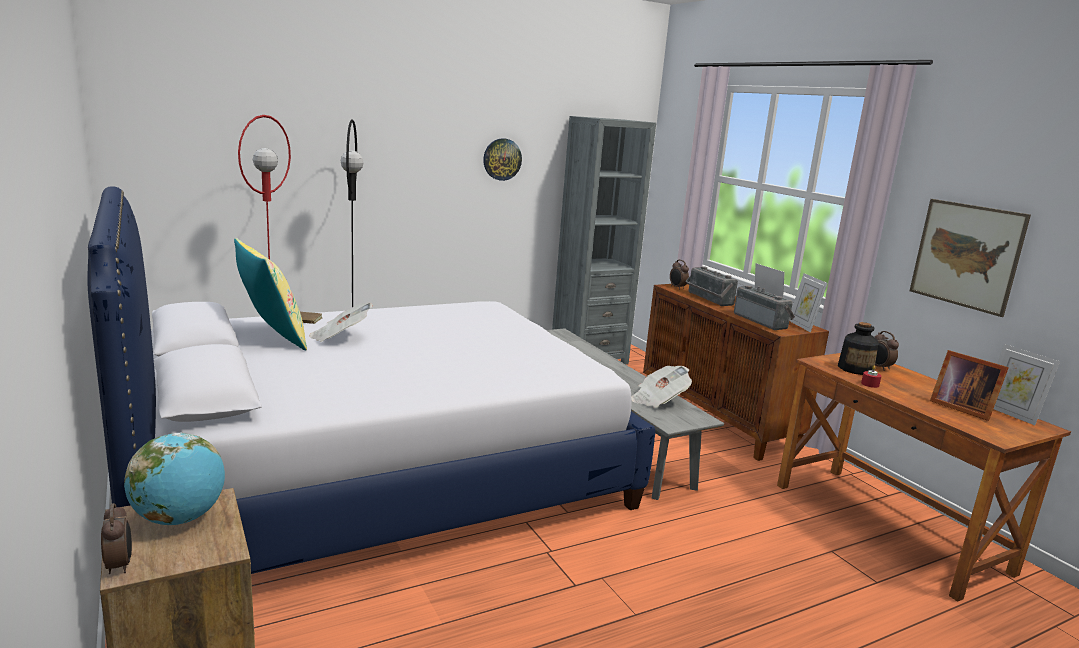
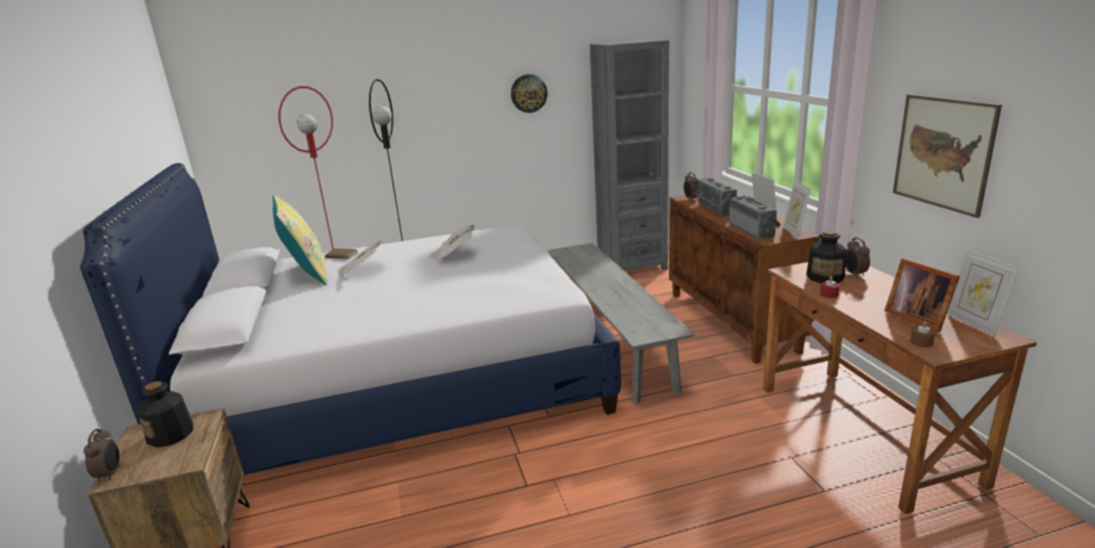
camera: 15 degrees right, 5 degrees up
globe [124,433,225,525] -> bottle [138,381,193,447]
newspaper [631,366,692,408] -> newspaper moved to [429,224,476,261]
none -> brown candle [910,321,935,347]

